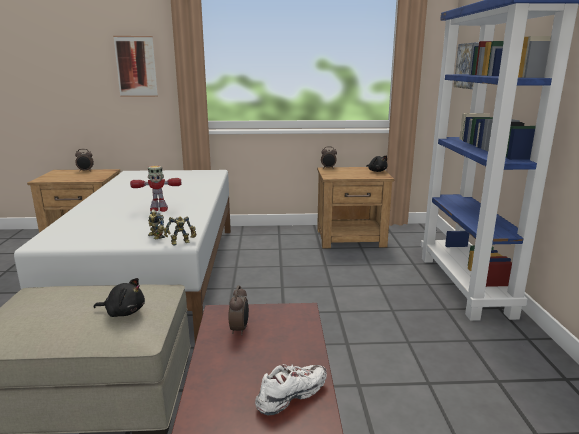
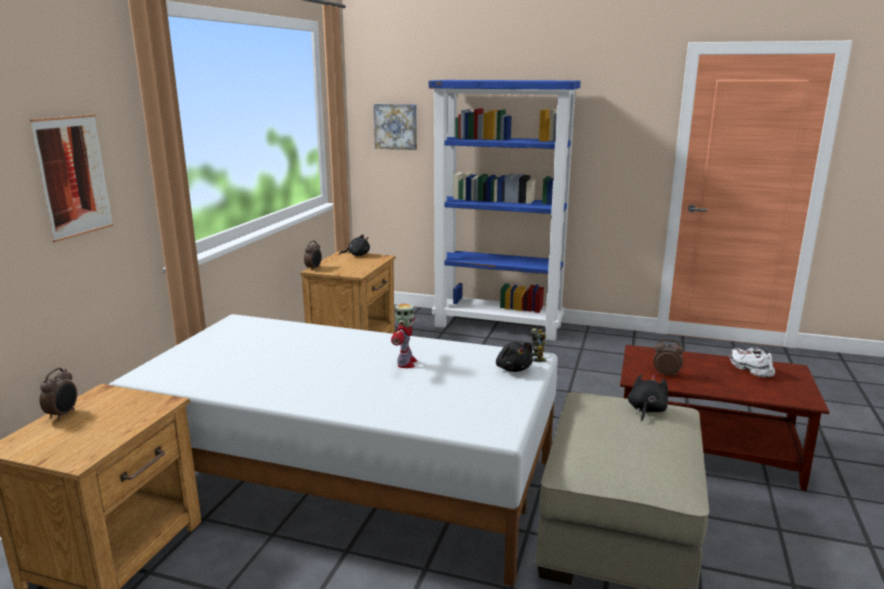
camera: 70 degrees left, 0 degrees up
toy robot [148,209,165,239] -> black plush toy [496,342,533,372]

